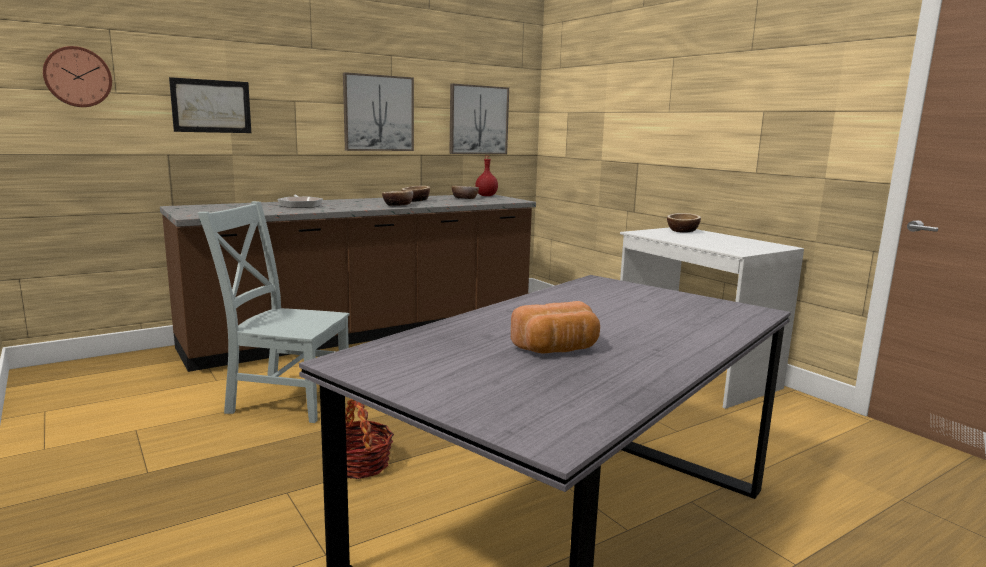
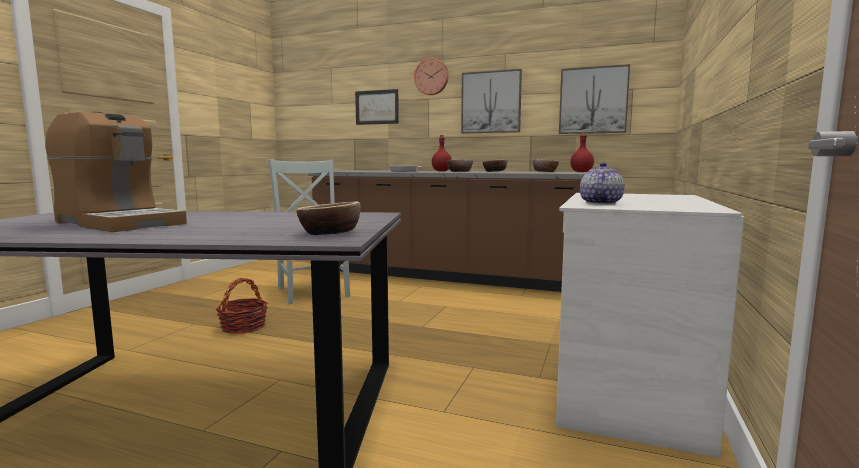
camera: 55 degrees right, 5 degrees down
wall clock [43,46,112,107] -> wall clock moved to [414,58,449,95]
bread [511,301,600,353] -> coffee machine [45,112,187,232]
bowl [667,213,701,233] -> bowl moved to [296,202,360,235]
none -> red bottle [432,135,452,171]
none -> teapot [580,162,624,205]

